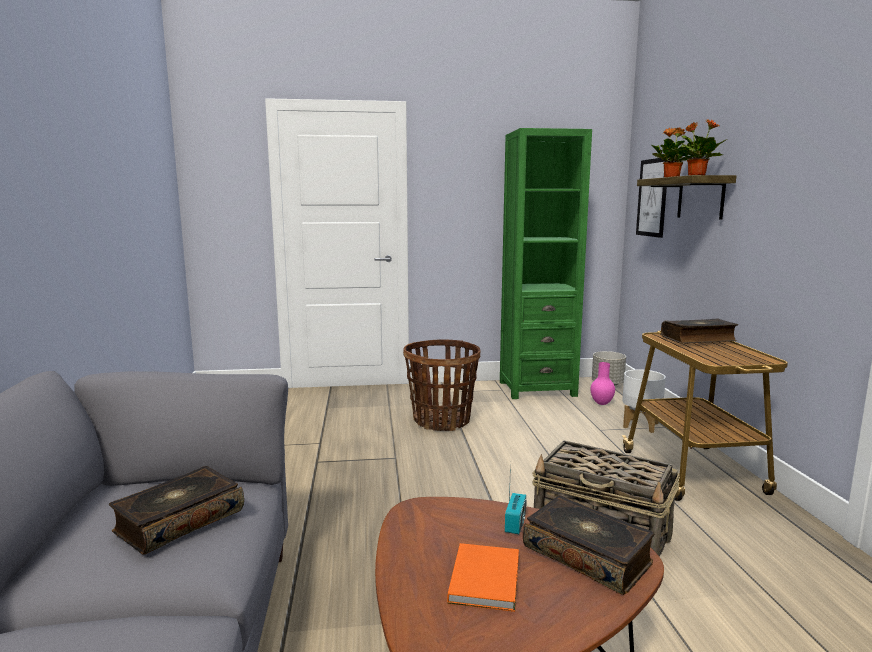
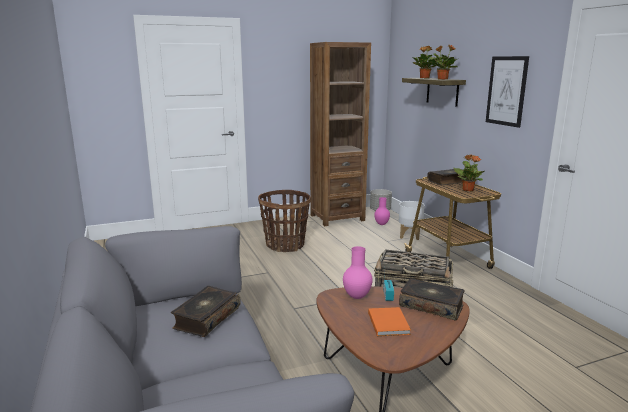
camera: 15 degrees left, 5 degrees up
green bookcase [500,128,592,399] -> brown bookcase [310,42,371,226]
picture [636,158,667,238] -> picture moved to [486,56,529,128]
none -> pink vase [343,246,373,299]
none -> potted plant [453,155,484,191]

